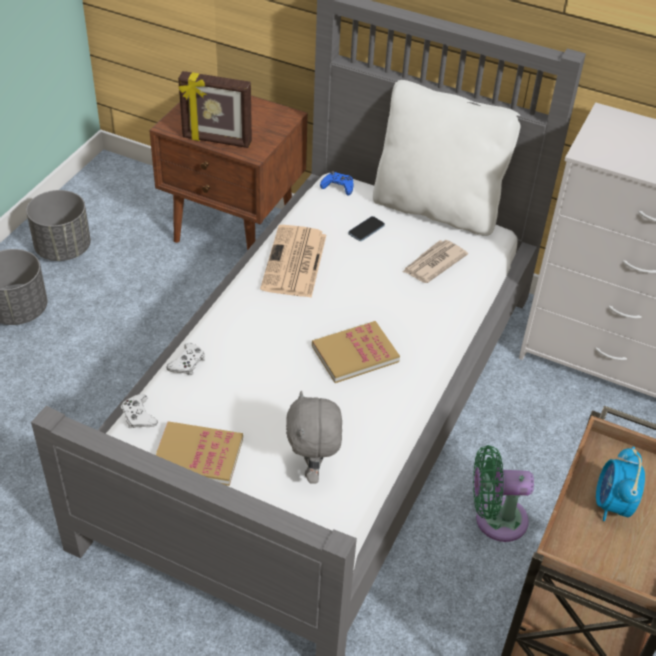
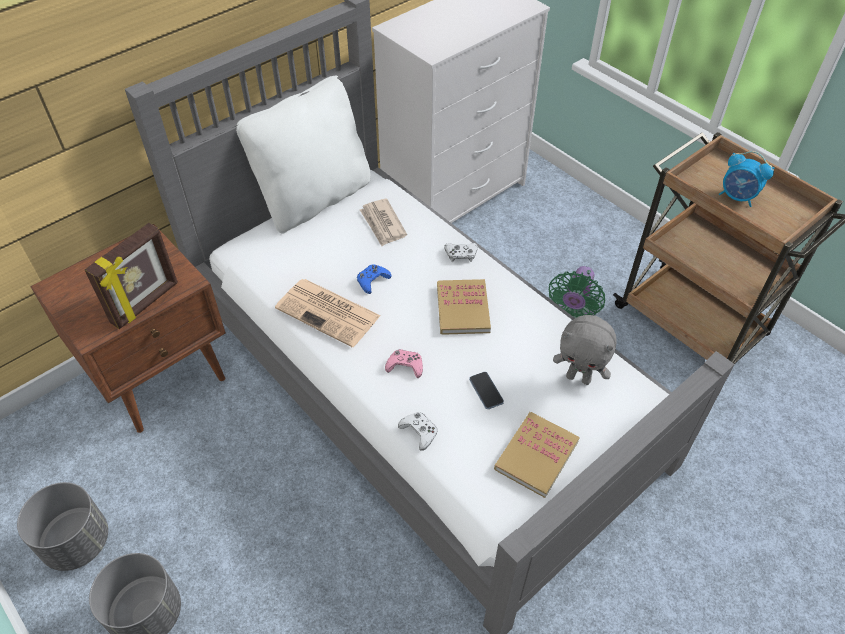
camera: 65 degrees left, 5 degrees up
white game controller [121,394,158,428] -> white game controller moved to [444,243,478,262]
blue game controller [320,171,353,196] -> blue game controller moved to [357,264,391,294]
phone [348,216,385,241] -> phone moved to [469,372,504,409]
none -> pink game controller [385,349,423,378]

